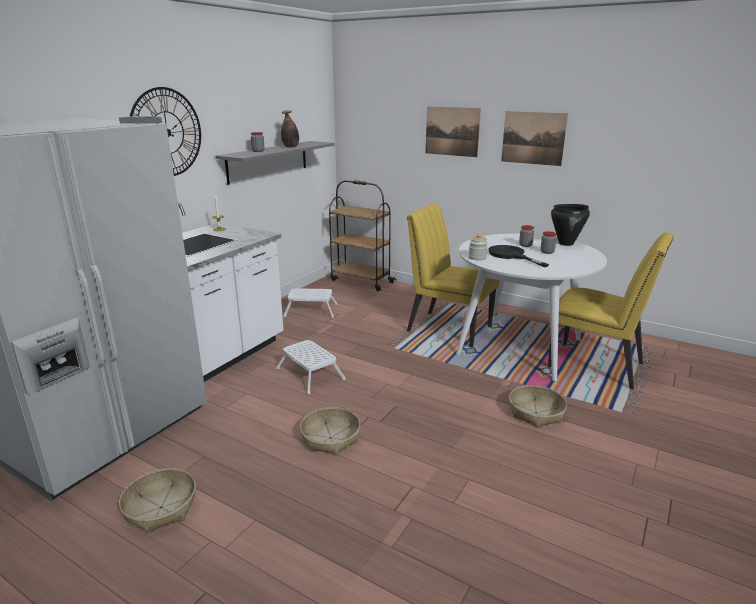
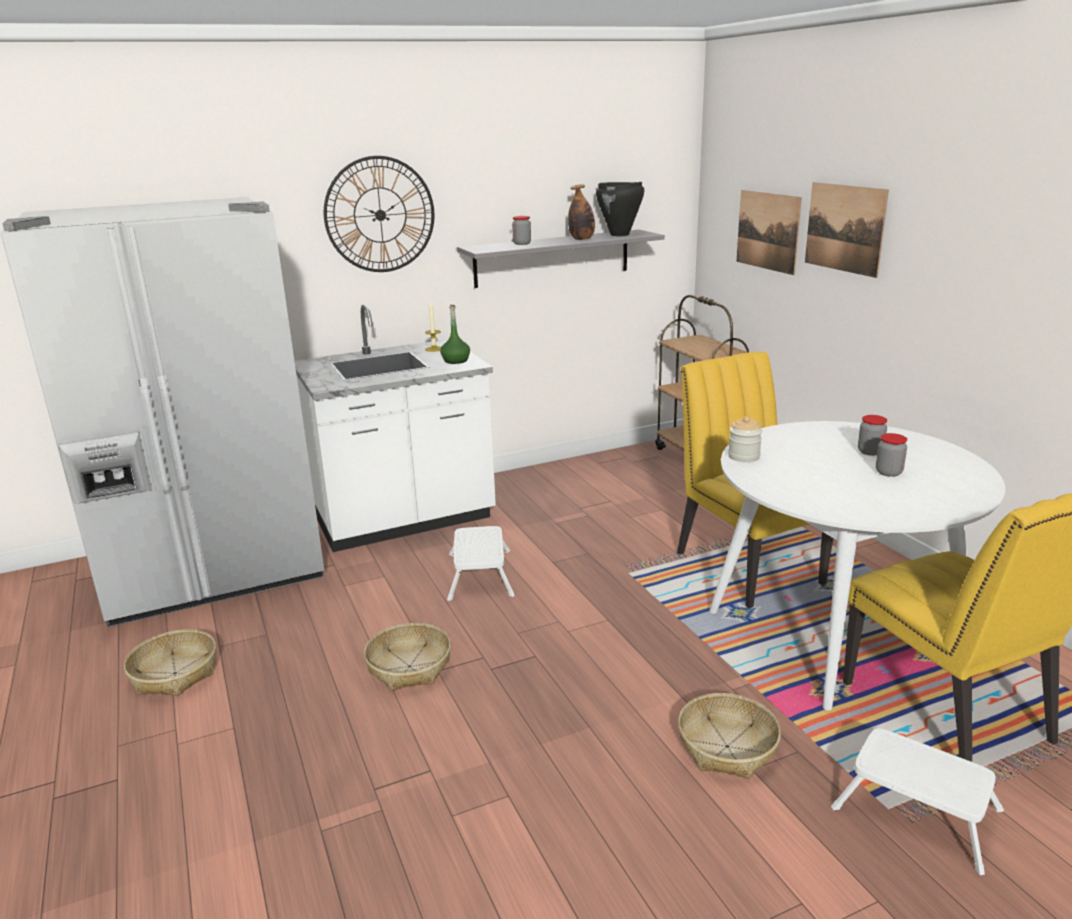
camera: 35 degrees right, 0 degrees up
white step ladder [283,288,337,318] -> white step ladder moved to [831,728,1004,875]
black frying pan [488,245,549,267] -> none
picture [501,111,568,166] -> picture moved to [736,190,802,275]
black cooking pot [551,204,590,246] -> black cooking pot moved to [596,182,644,236]
none -> green bottle [440,304,470,364]

